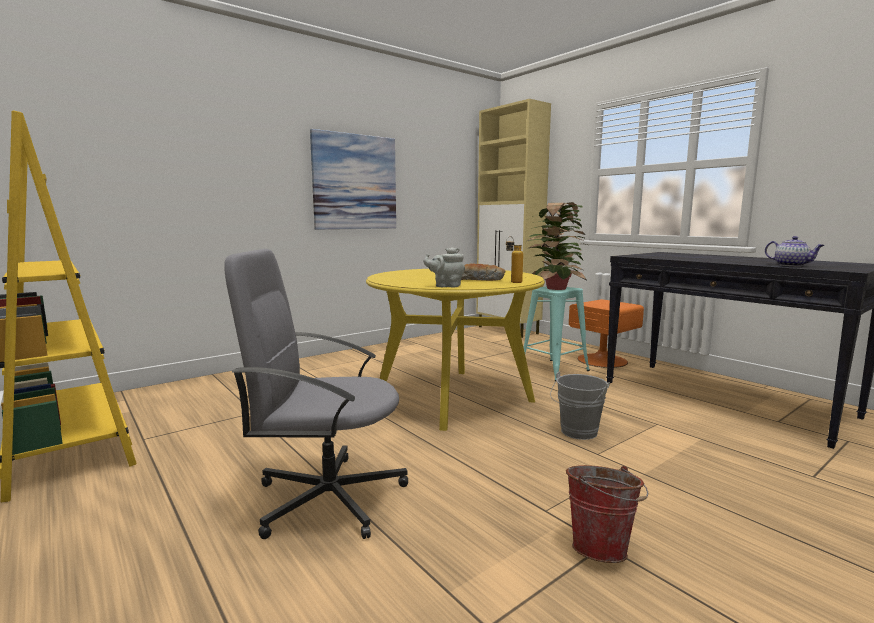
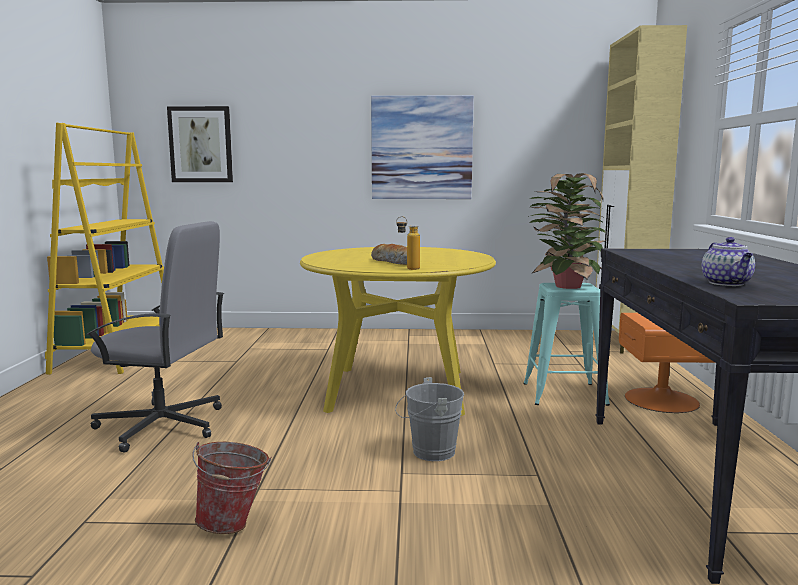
camera: 40 degrees right, 0 degrees up
grey office chair [224,249,408,539] -> grey office chair turned 150 degrees clockwise [86,221,224,452]
grey teapot [423,247,465,287] -> none
none -> picture [167,106,233,182]

